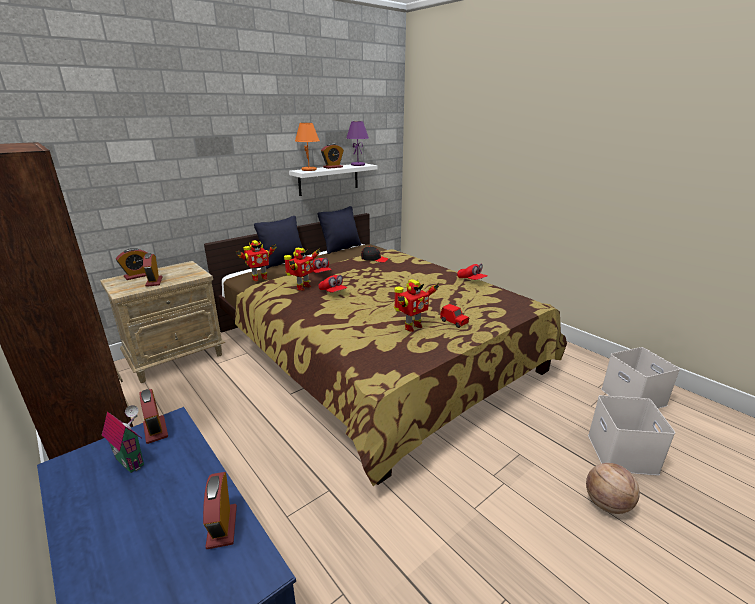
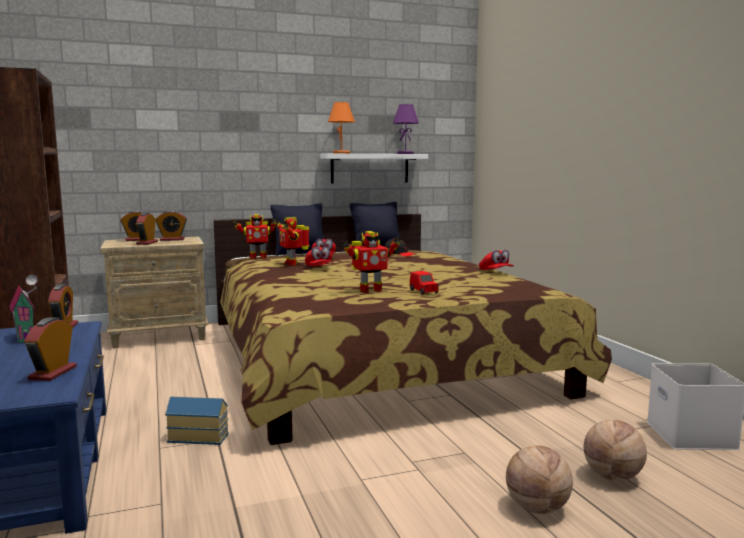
camera: 20 degrees right, 15 degrees down
toy robot [284,247,320,291] -> toy robot turned 105 degrees clockwise [275,217,310,266]
alarm clock [321,143,344,169] -> alarm clock moved to [155,211,187,241]
white storage box [588,395,675,476] -> basketball [584,420,647,481]
none -> toy house [165,397,229,445]

